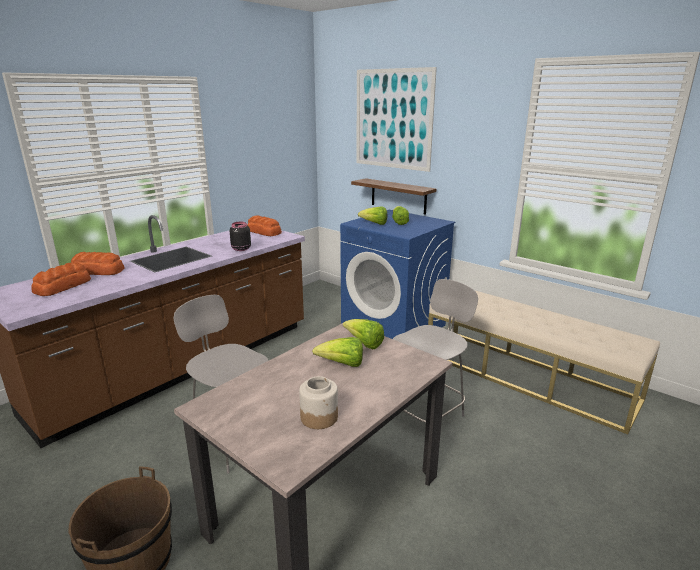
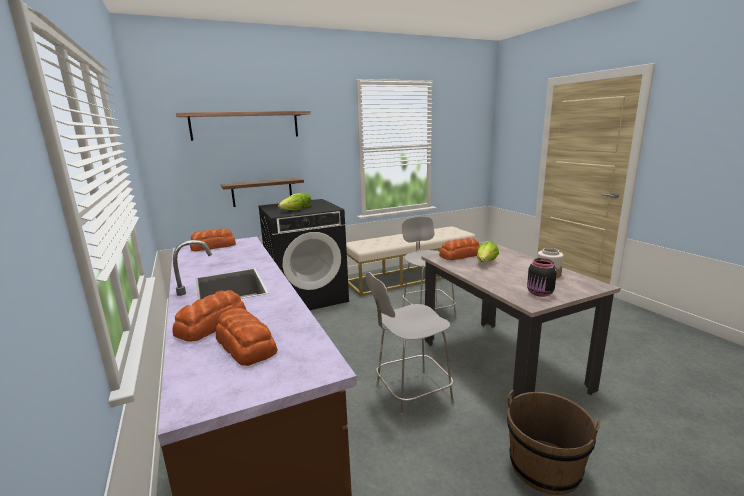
camera: 65 degrees left, 5 degrees down
black jar [230,222,251,251] -> black jar moved to [527,258,557,297]
blue washing machine [340,210,455,339] -> black washing machine [258,199,349,310]
lettuce [343,319,384,350] -> bread [439,238,480,260]
picture [356,67,437,172] -> shelf [176,111,311,141]

